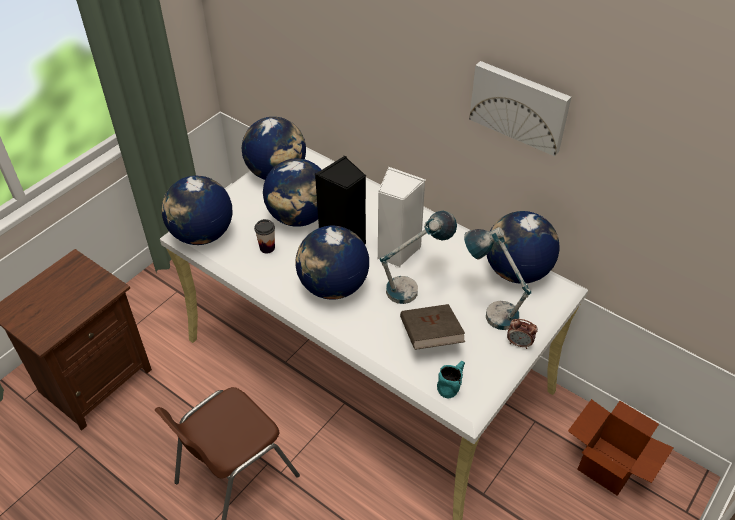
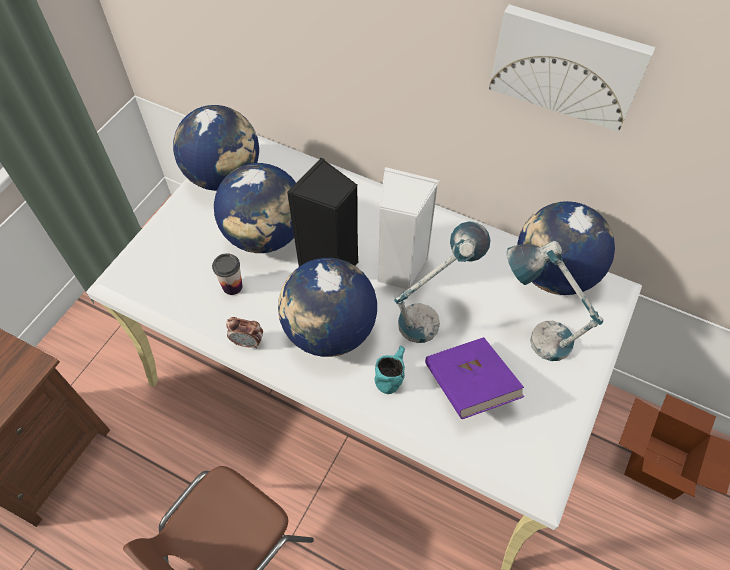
camera: 10 degrees left, 10 degrees up
globe [162,176,232,245] -> none
brown book [400,304,465,350] -> purple book [425,337,524,419]
turquoise mug [437,361,465,398] -> turquoise mug moved to [374,346,405,394]
alarm clock [507,319,538,349] -> alarm clock moved to [226,317,263,348]

